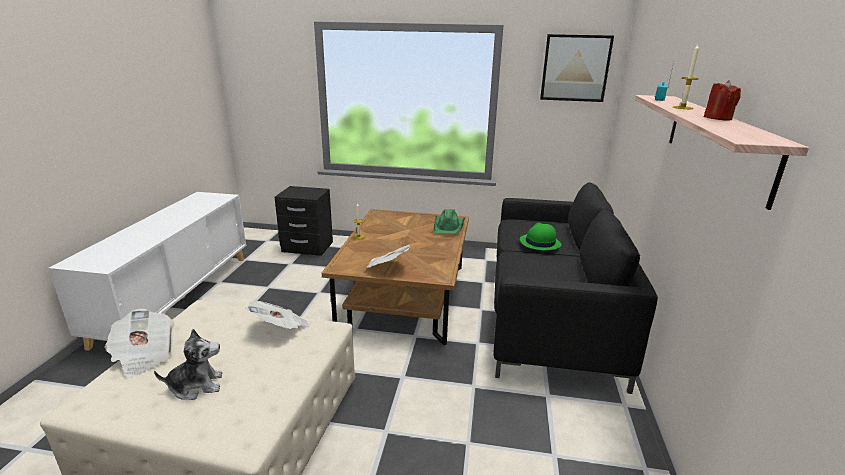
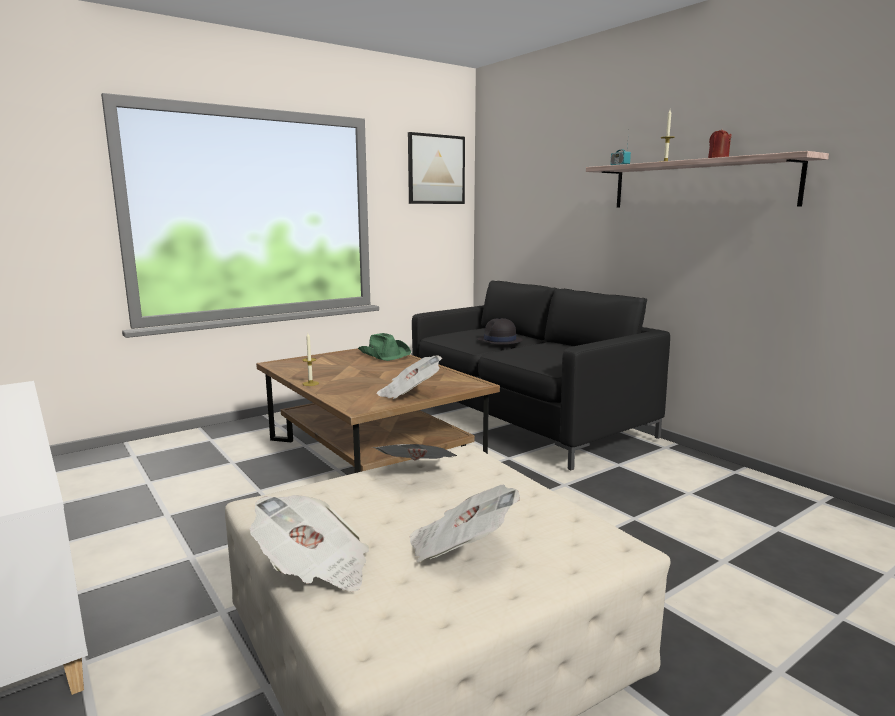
camera: 45 degrees left, 10 degrees down
plush toy [154,329,222,400] -> newspaper [410,484,520,563]
black nightstand [274,186,333,256] -> none
green hat [520,223,562,251] -> black hat [477,318,523,344]

